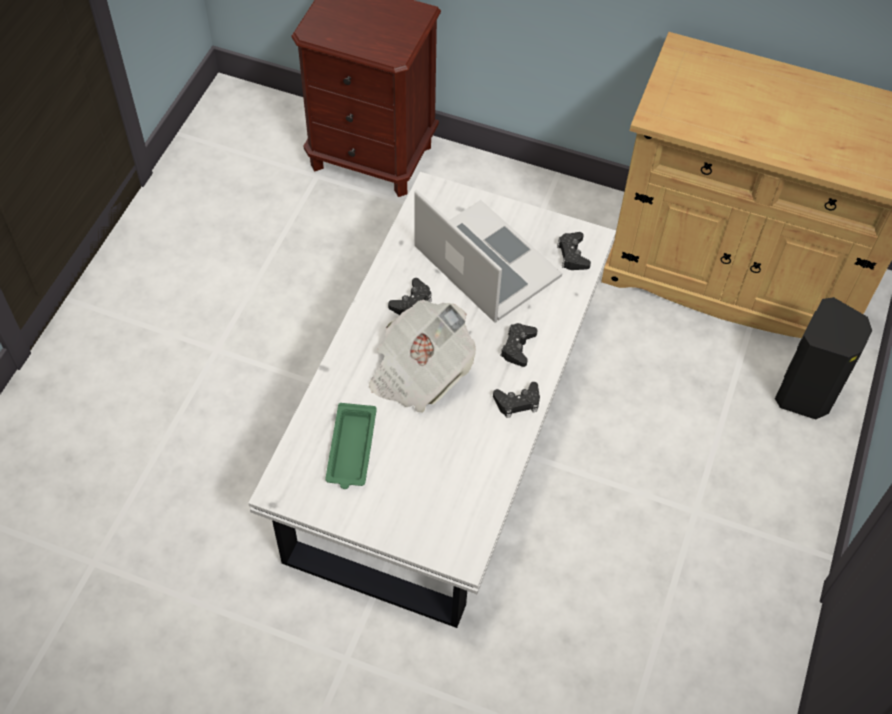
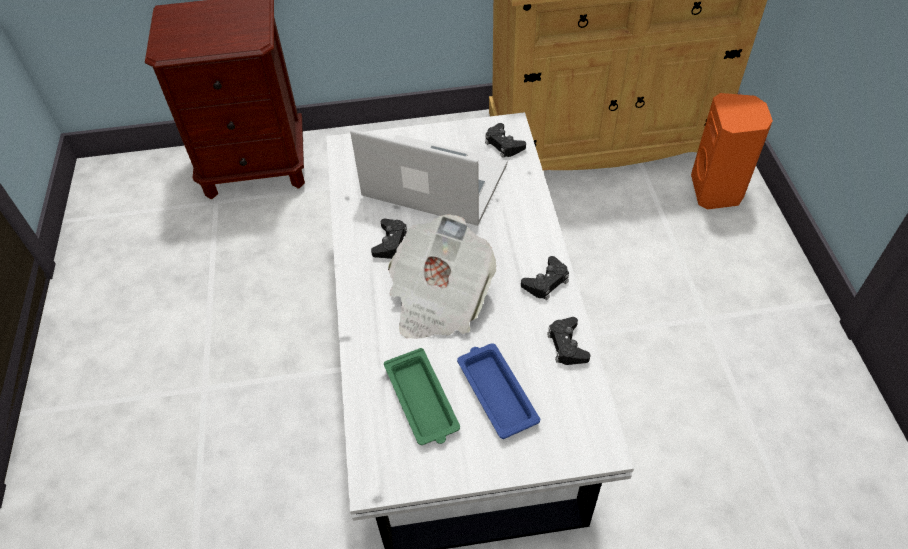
camera: 25 degrees left, 5 degrees down
black game controller [500,323,538,367] -> black game controller moved to [547,317,590,365]
black speaker [775,297,872,419] -> orange speaker [691,93,773,210]
none -> blue tray [457,343,540,439]

